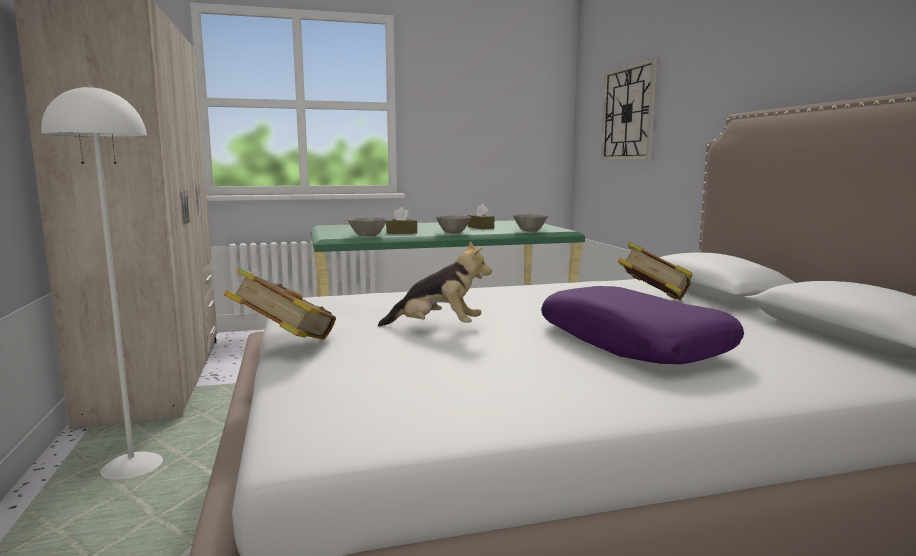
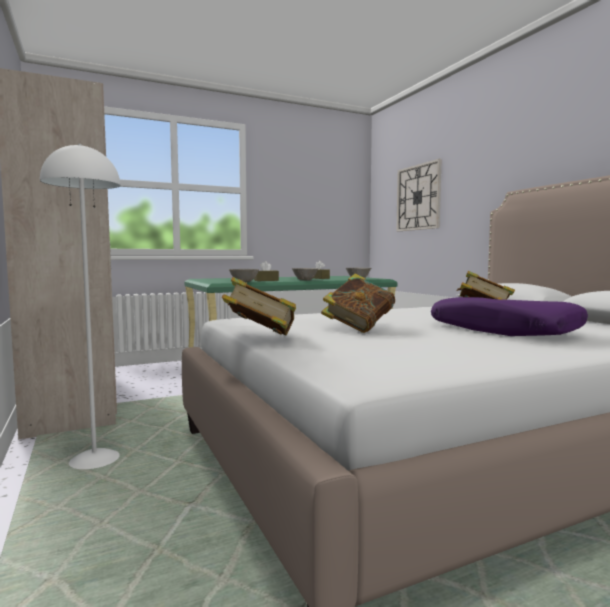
camera: 10 degrees left, 5 degrees down
plush toy [378,241,492,326] -> book [321,274,395,333]

